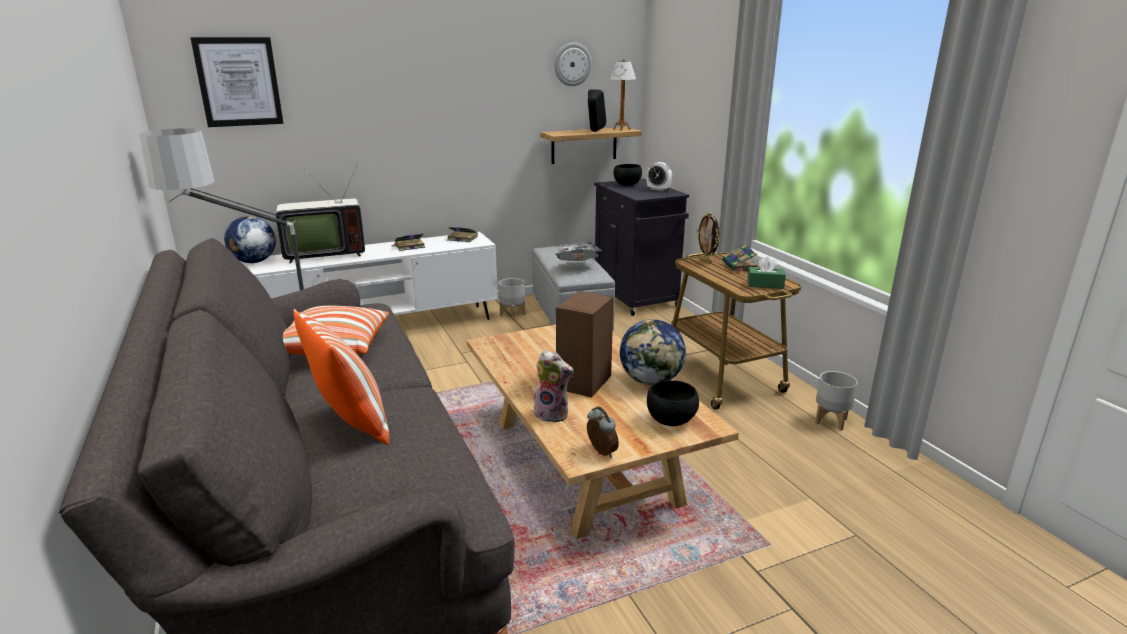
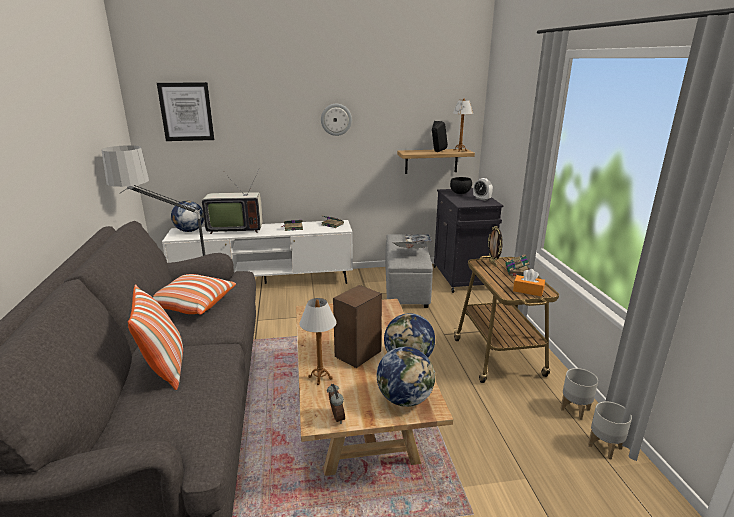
camera: 15 degrees right, 0 degrees up
grey planter [499,278,525,320] -> grey planter moved to [588,401,632,459]
plush toy [533,350,574,423] -> table lamp [300,298,337,385]
wall clock [554,42,592,86] -> wall clock moved to [321,104,352,136]
black bowl [647,380,699,426] -> globe [377,347,435,407]
green tissue box [747,256,786,289] -> orange tissue box [513,269,545,297]

